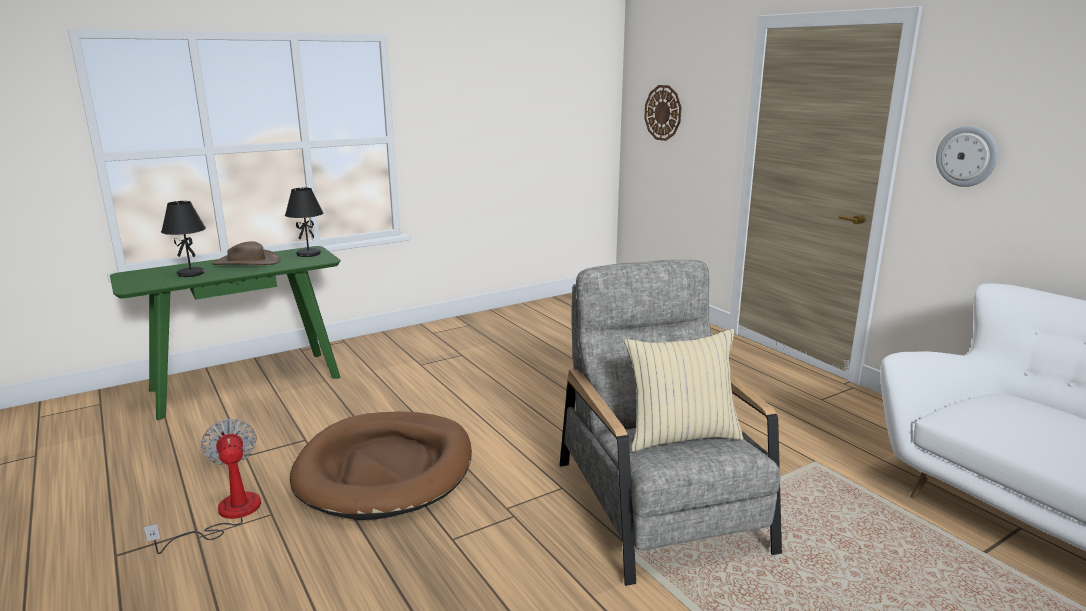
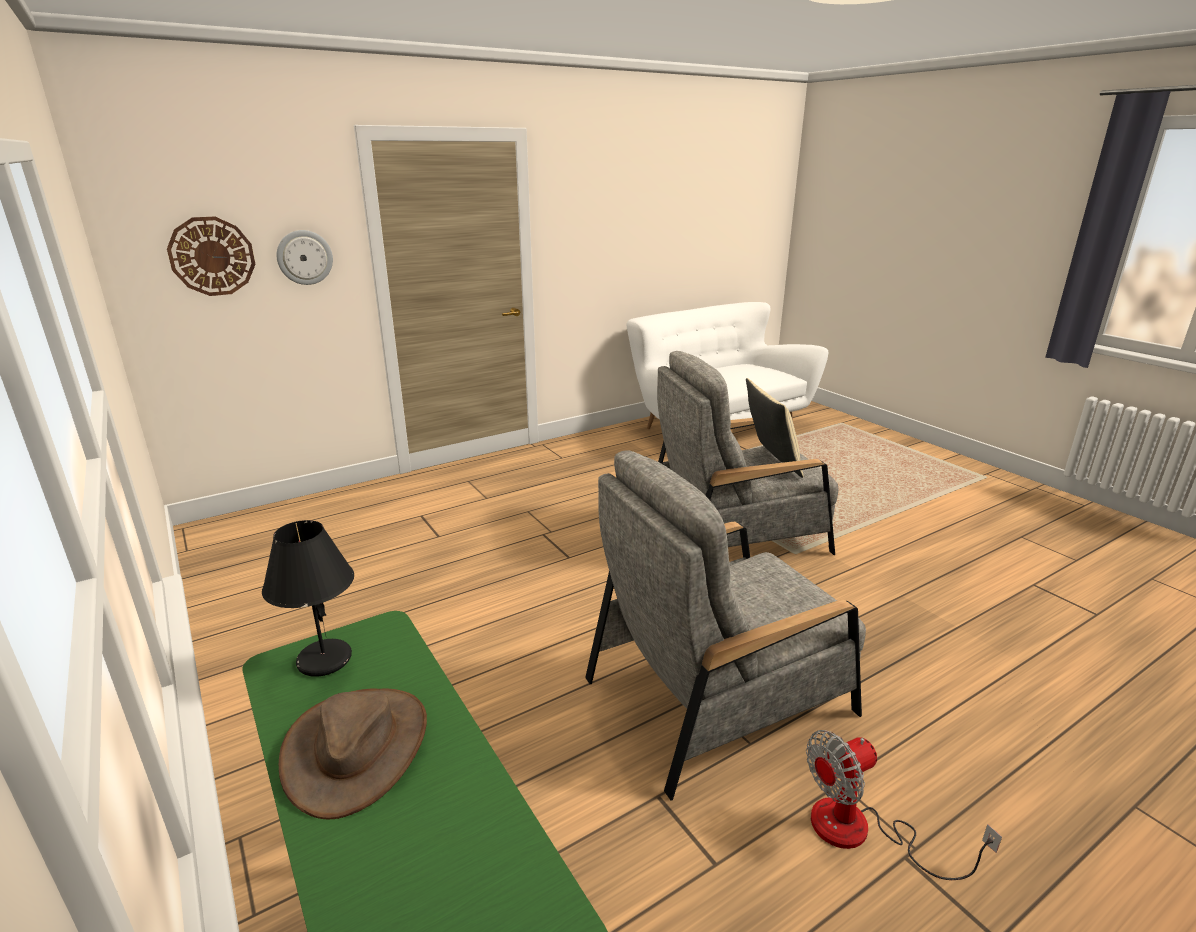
camera: 90 degrees left, 5 degrees up
black table lamp [161,201,206,277] -> none
brown dog bed [290,411,472,520] -> grey armchair [585,450,866,800]
wall clock [936,126,998,187] -> wall clock moved to [277,230,333,285]

